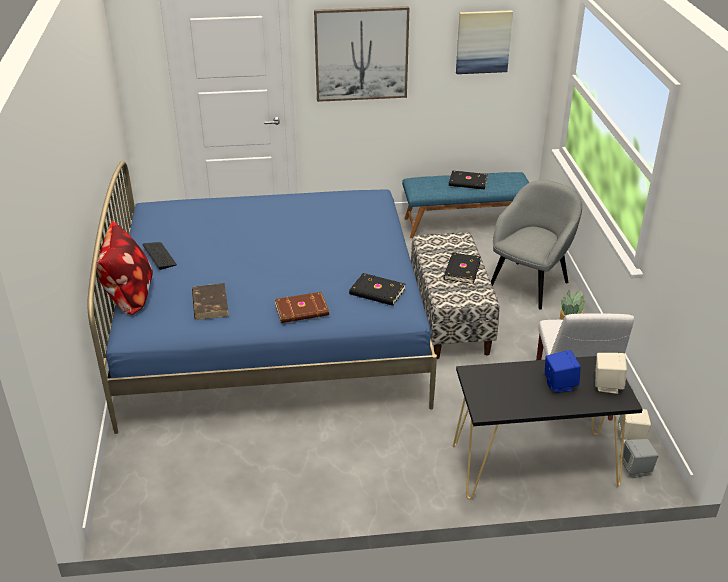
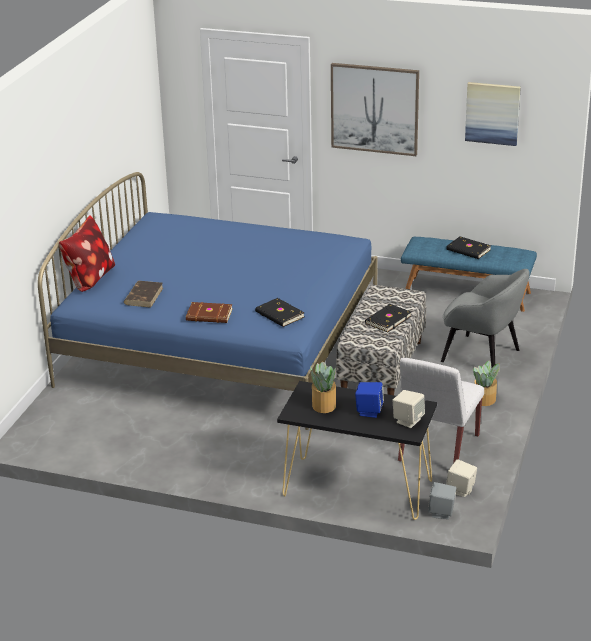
camera: 25 degrees right, 5 degrees down
keyboard [143,242,177,270] -> none
grey armchair [491,180,582,309] -> grey armchair turned 60 degrees clockwise [441,269,530,368]
none -> potted plant [310,361,336,413]

